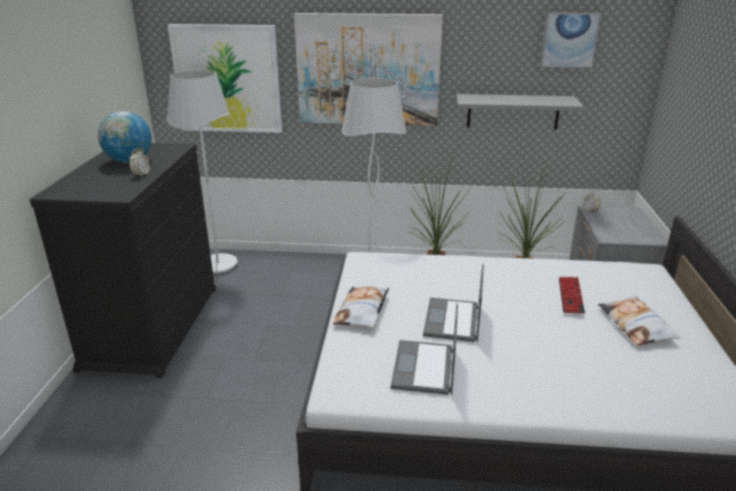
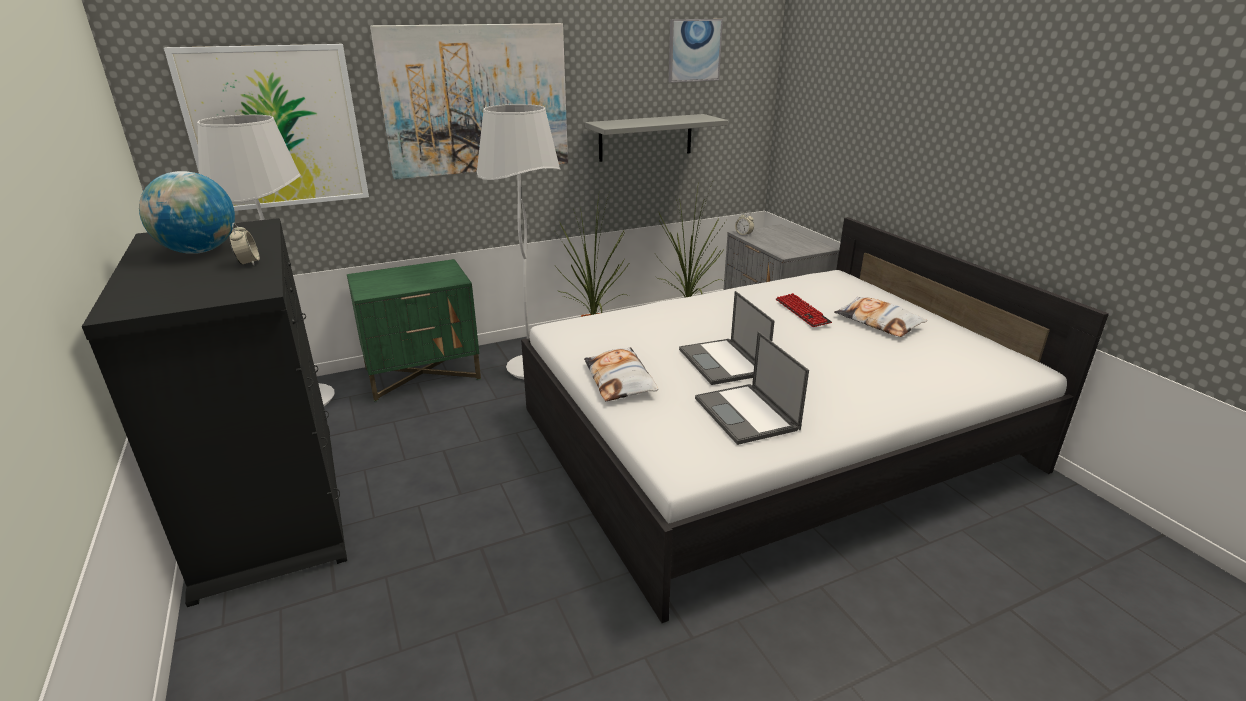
camera: 30 degrees left, 0 degrees up
none -> green nightstand [347,259,481,402]

